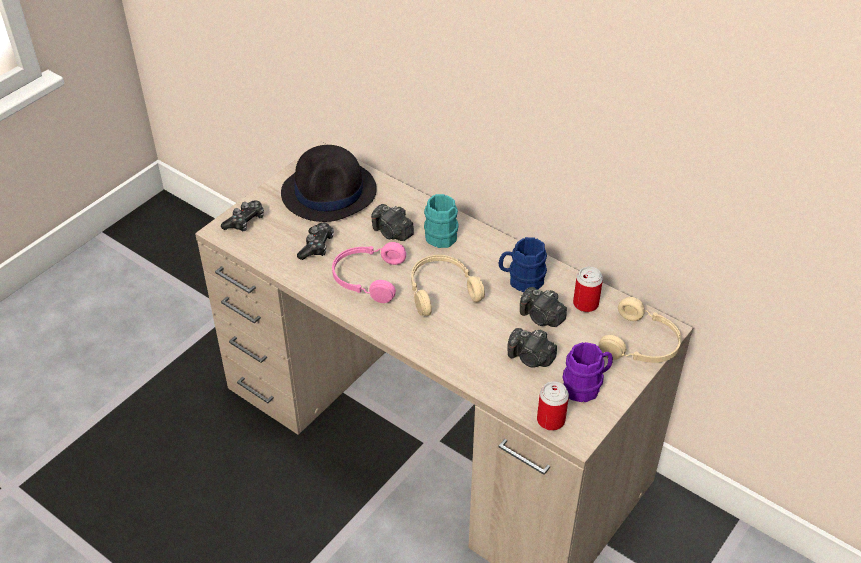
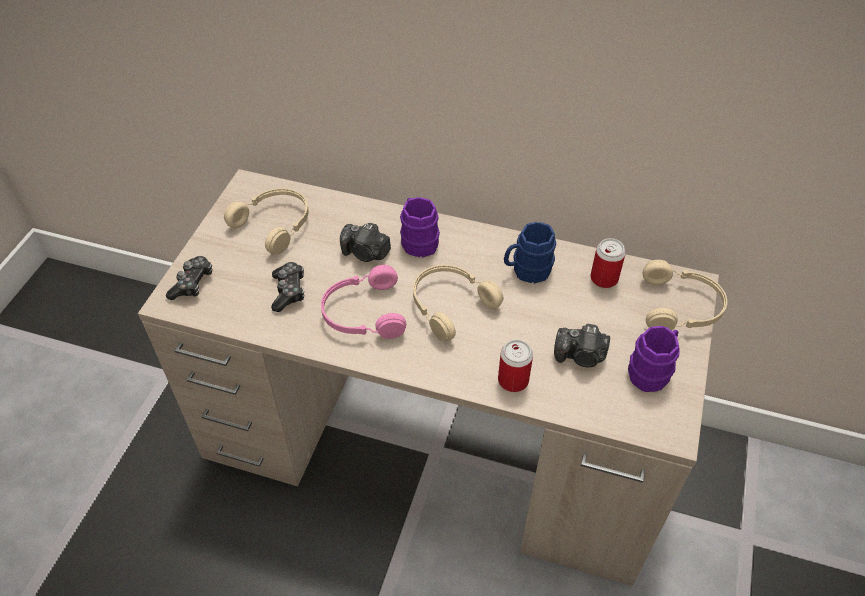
camera: 20 degrees left, 5 degrees up
black hat [281,145,377,222] -> beige headphones [224,188,309,254]
turquoise mug [424,194,459,248] -> purple mug [400,197,440,257]
camera [520,287,567,327] -> none
can [537,381,569,431] -> can moved to [498,339,533,392]

